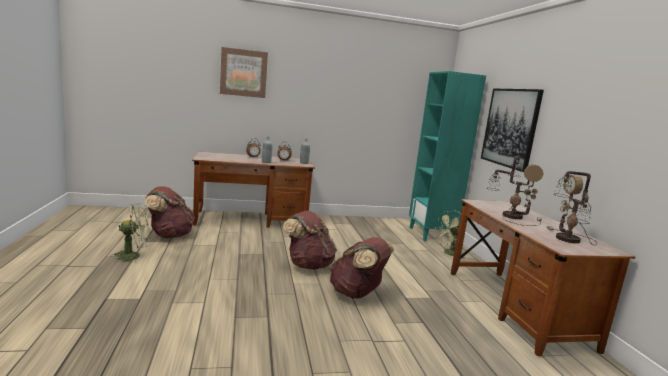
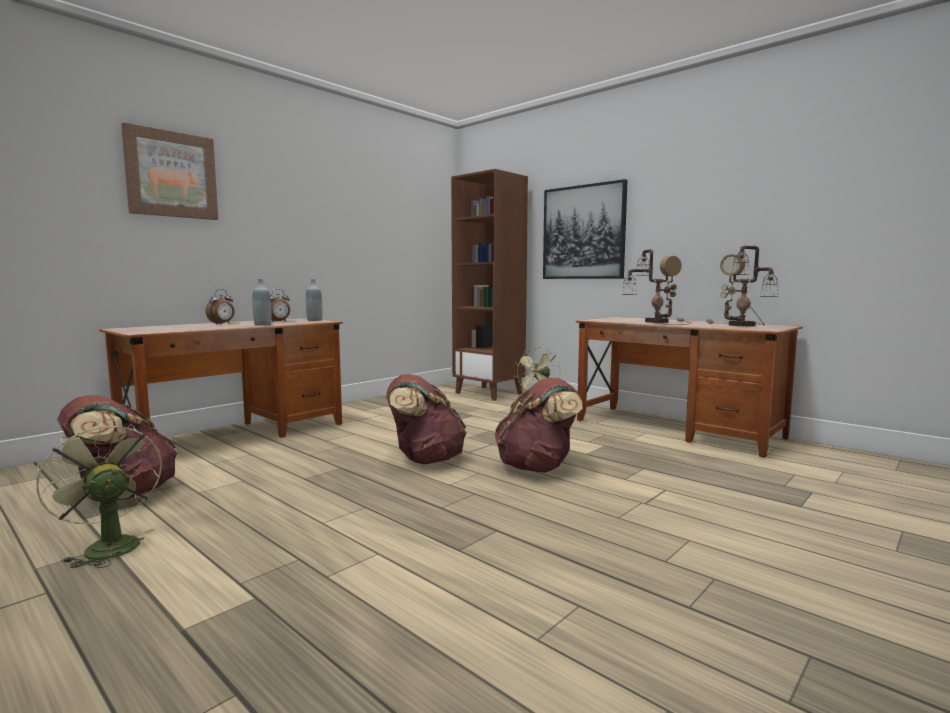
camera: 35 degrees left, 5 degrees down
green fan [110,203,150,263] -> green fan turned 75 degrees counterclockwise [36,421,162,568]
turquoise bookcase [409,71,486,241] -> brown bookcase [451,169,528,401]

